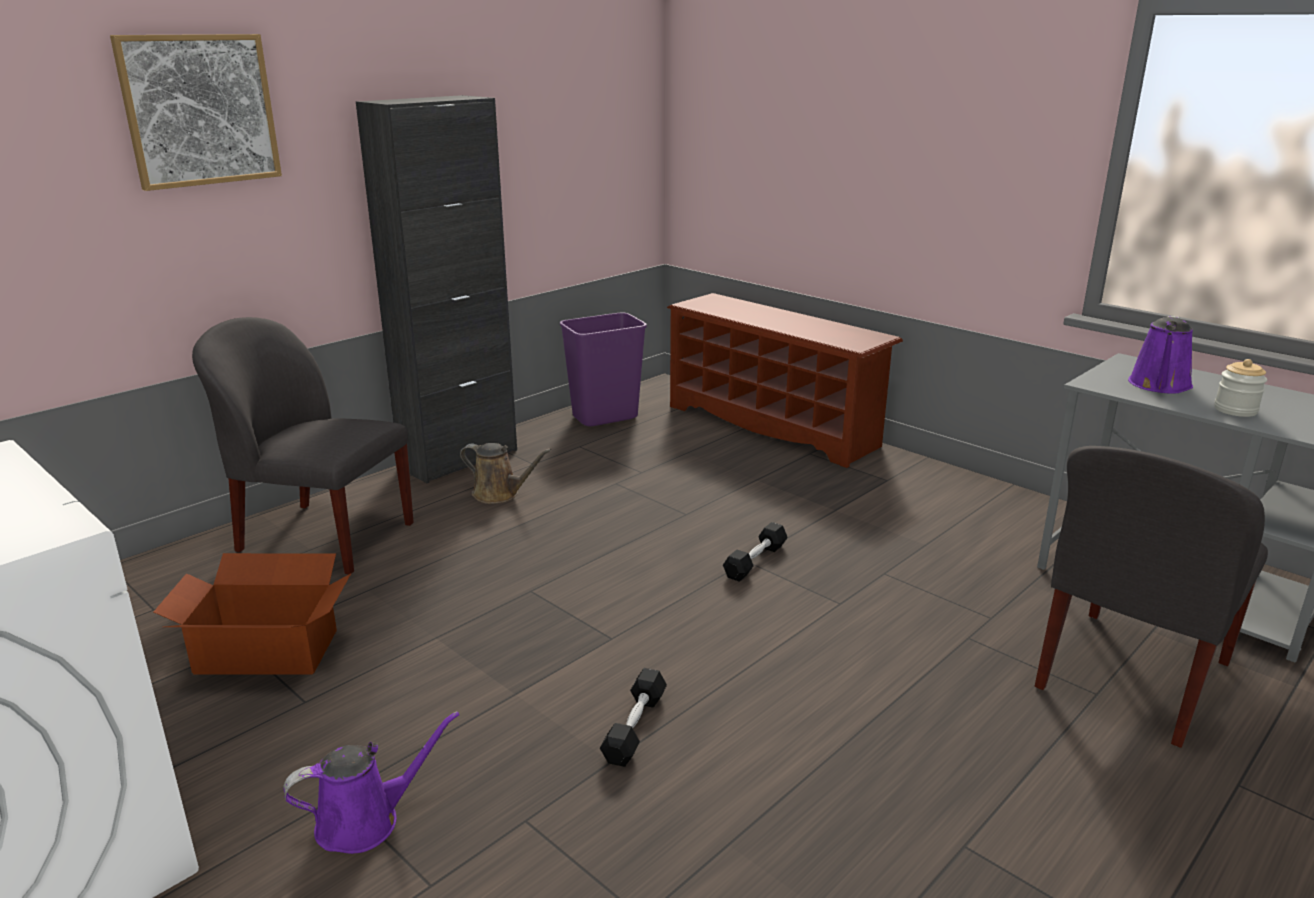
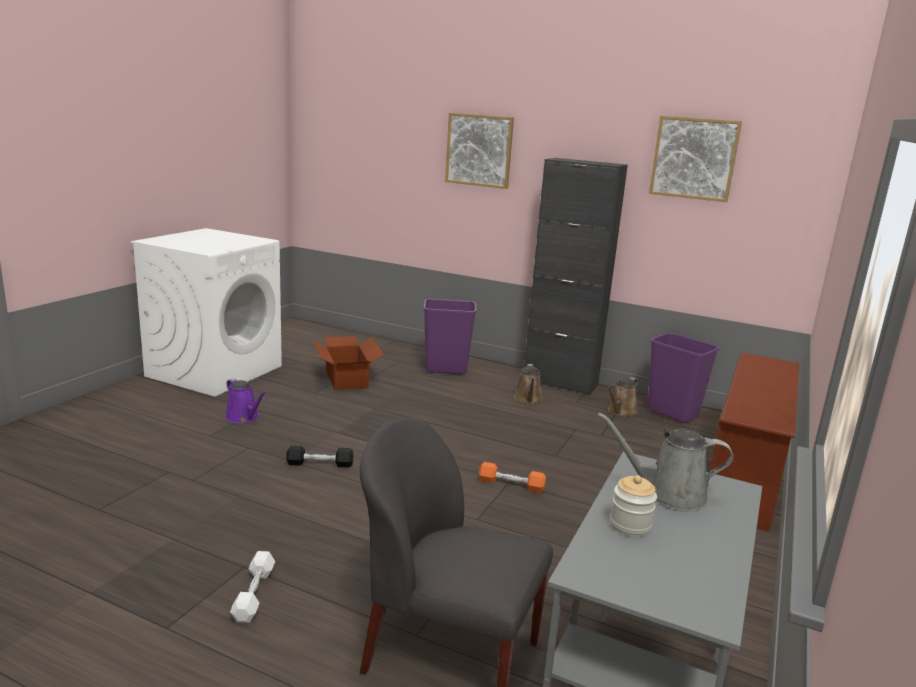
camera: 70 degrees right, 5 degrees down
grey chair [192,317,414,575] -> purple trash can [423,299,477,374]
black dumbbell [723,522,788,582] -> orange dumbbell [479,462,546,493]
purple watering can [1128,316,1193,394] -> grey watering can [598,413,733,511]
none -> white dumbbell [230,551,275,623]
none -> brown watering can [606,377,638,417]
none -> picture [649,116,742,202]

